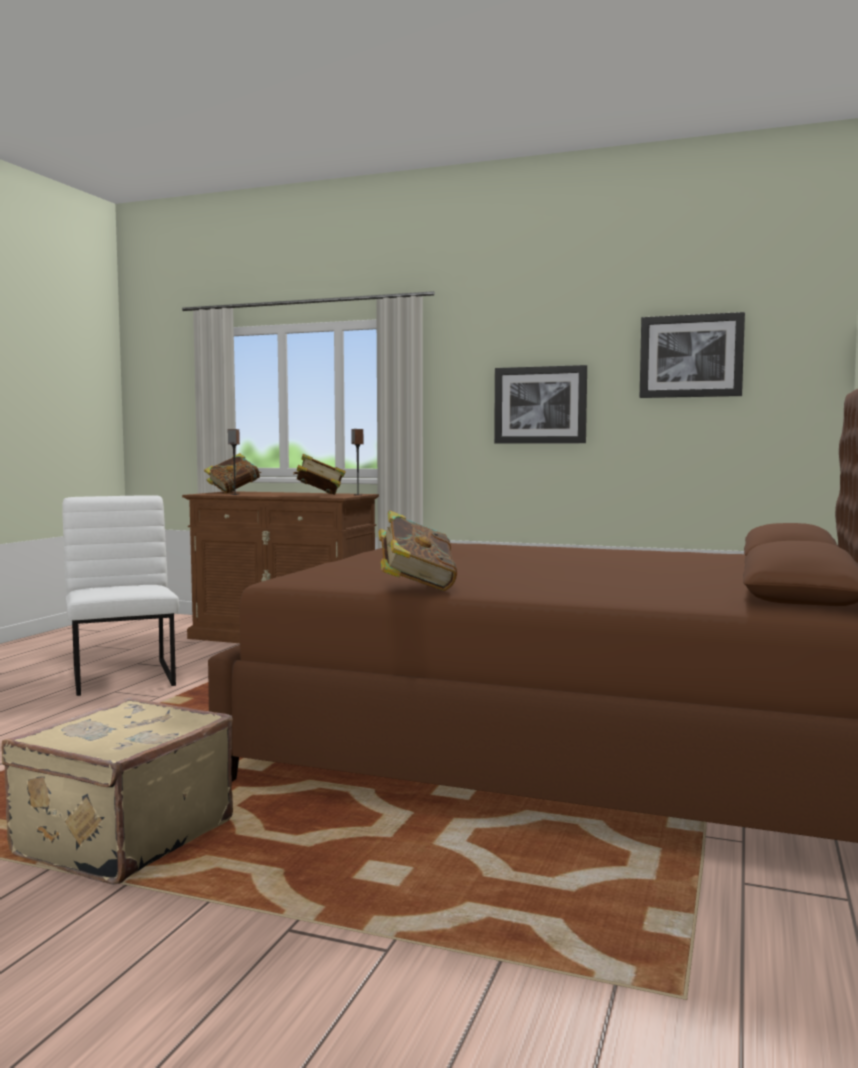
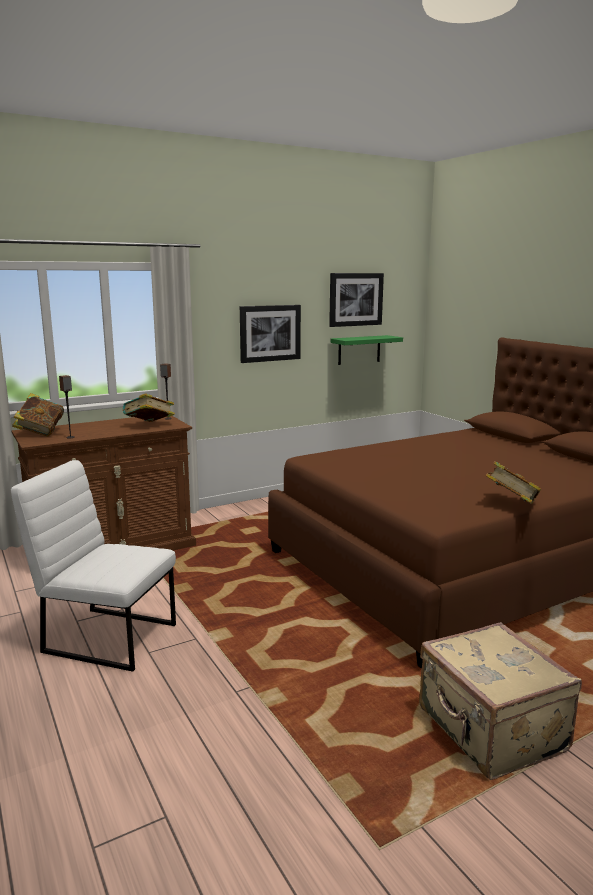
camera: 50 degrees left, 10 degrees up
none -> green shelf [330,335,403,365]

